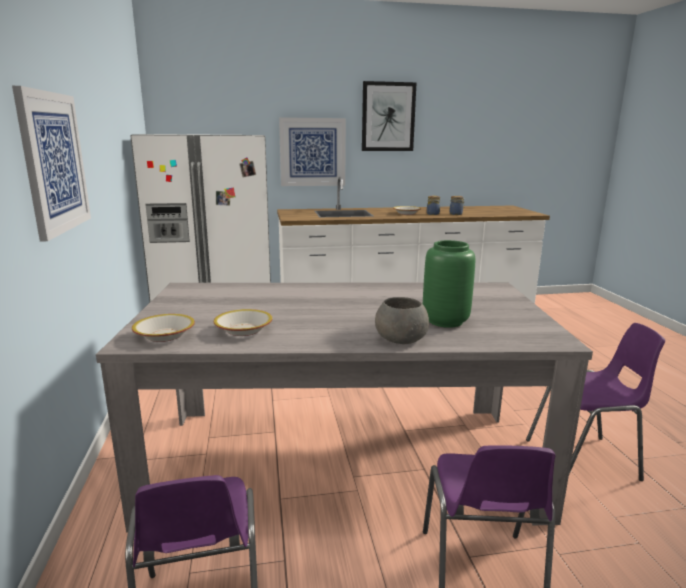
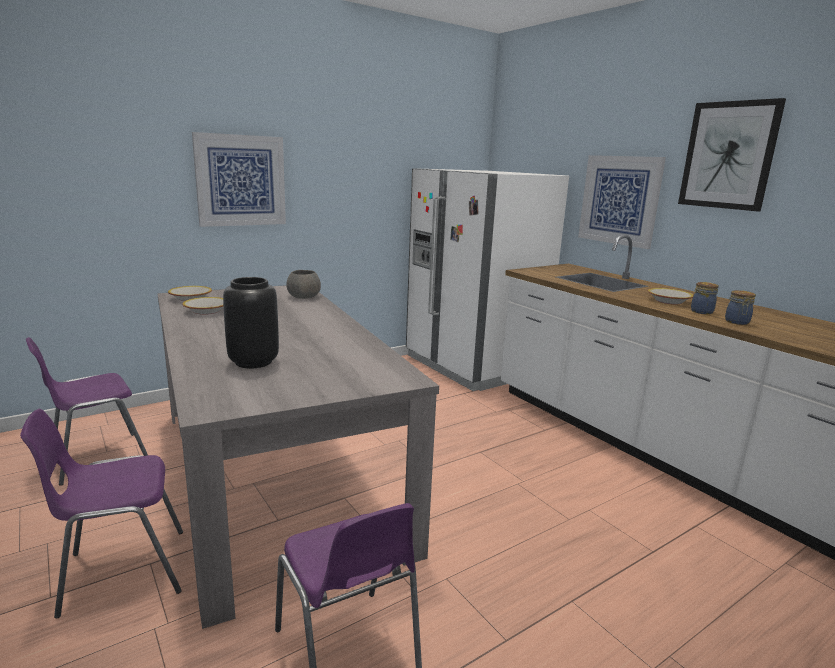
camera: 65 degrees right, 0 degrees up
grey bowl [375,297,429,344] -> grey bowl moved to [286,270,321,299]
green vase [423,240,475,328] -> black vase [223,277,279,368]

